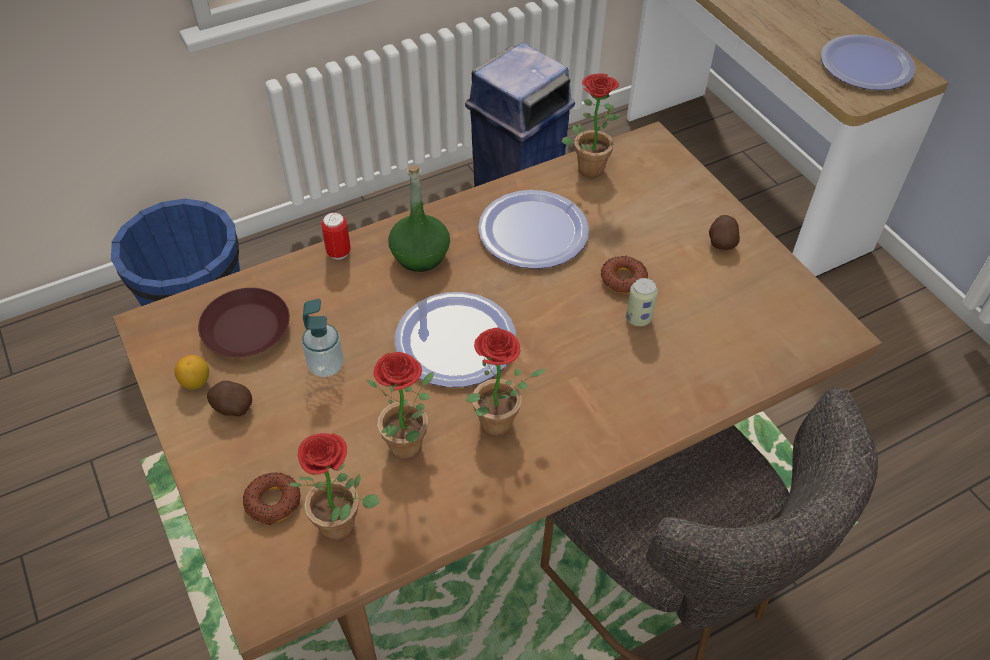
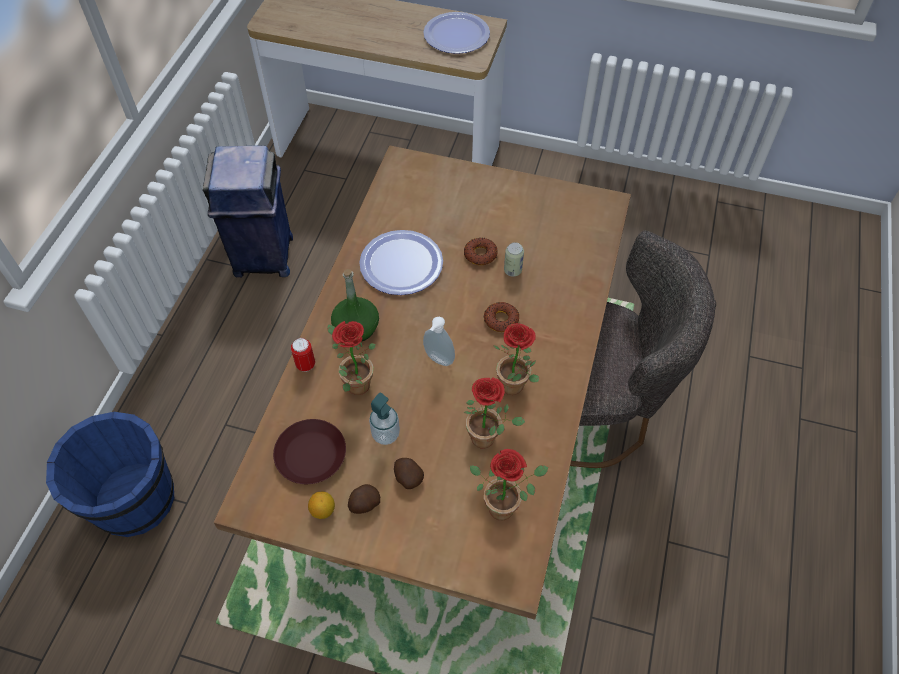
camera: 45 degrees left, 5 degrees up
donut [243,472,301,525] -> donut moved to [484,302,519,332]
plate [395,292,516,387] -> soap dispenser [423,317,455,366]
potted plant [561,73,621,178] -> potted plant moved to [327,321,376,395]
potato [709,215,740,250] -> potato moved to [394,458,424,489]

